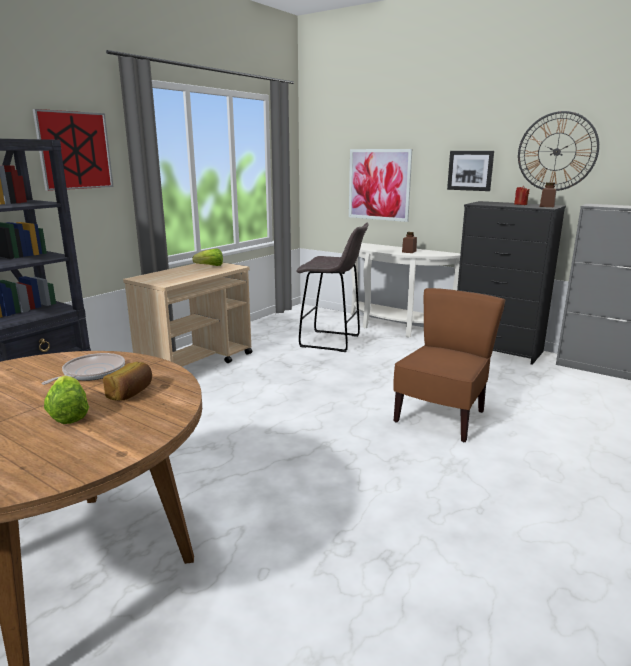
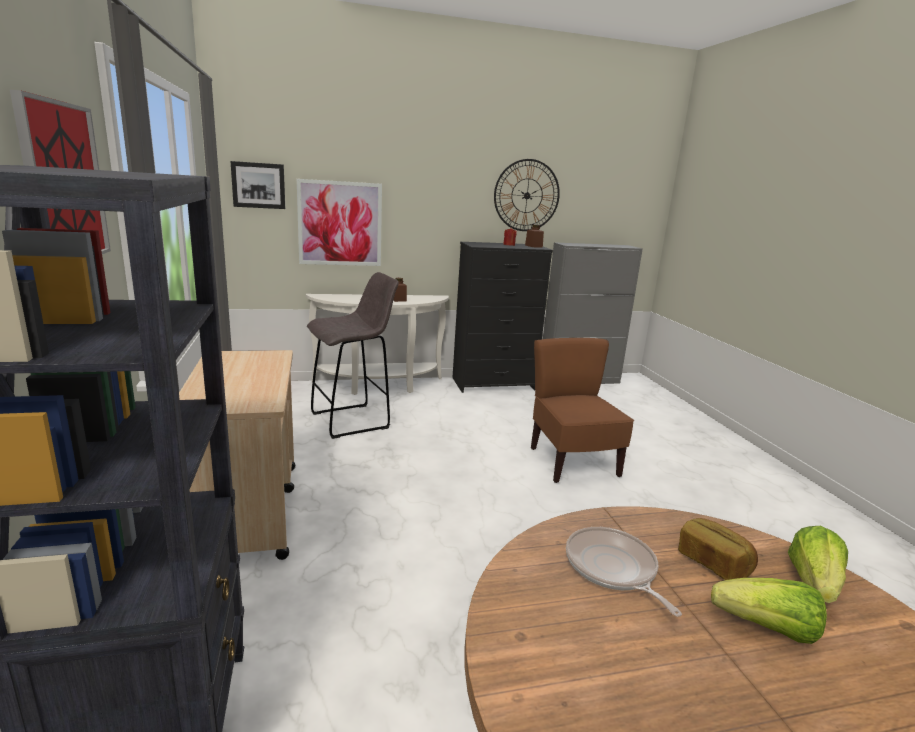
camera: 50 degrees left, 0 degrees up
lettuce [192,248,223,266] -> lettuce moved to [788,526,848,603]
picture [447,151,494,191] -> picture moved to [230,161,285,209]

